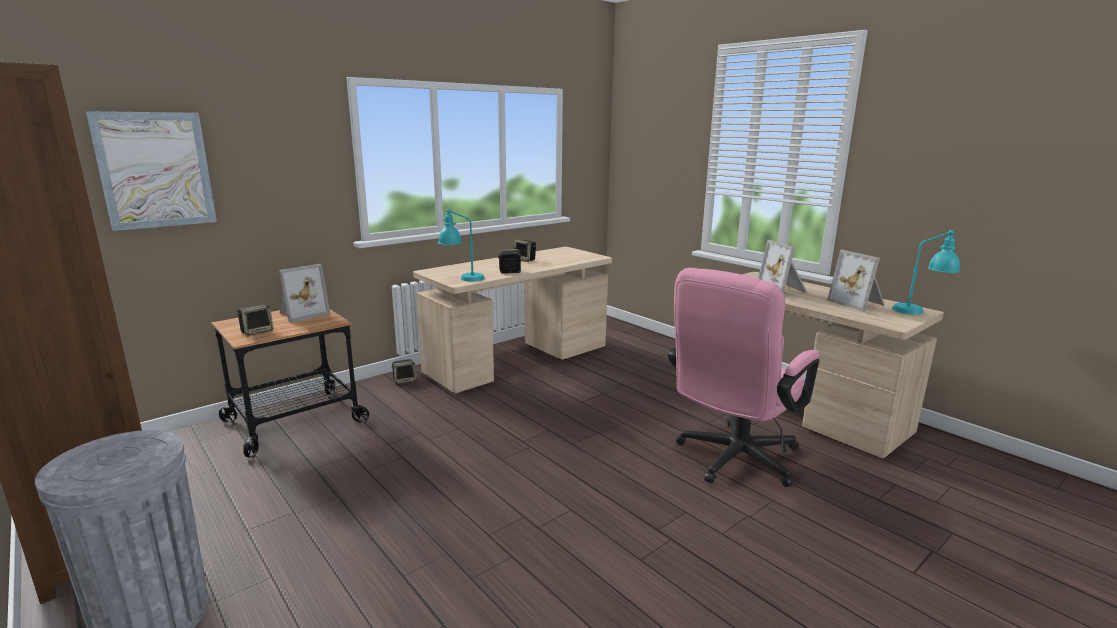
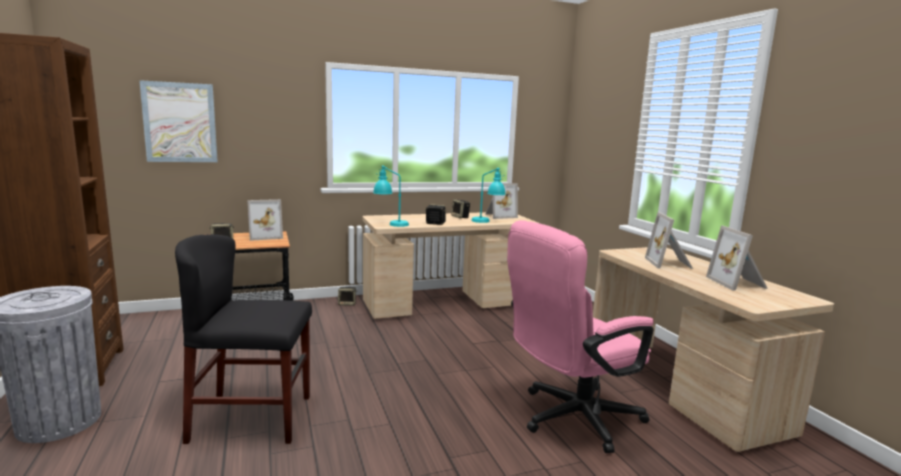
camera: 20 degrees right, 5 degrees down
turquoise table lamp [892,230,960,315] -> turquoise table lamp moved to [471,168,506,223]
none -> black chair [175,234,312,444]
none -> picture frame [485,183,518,219]

